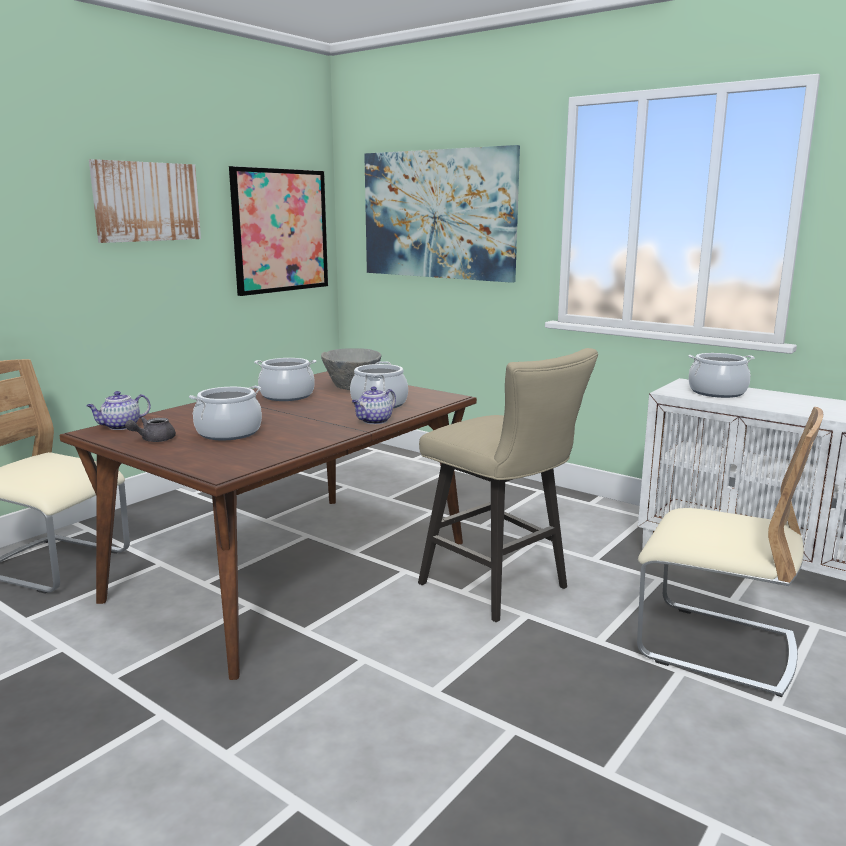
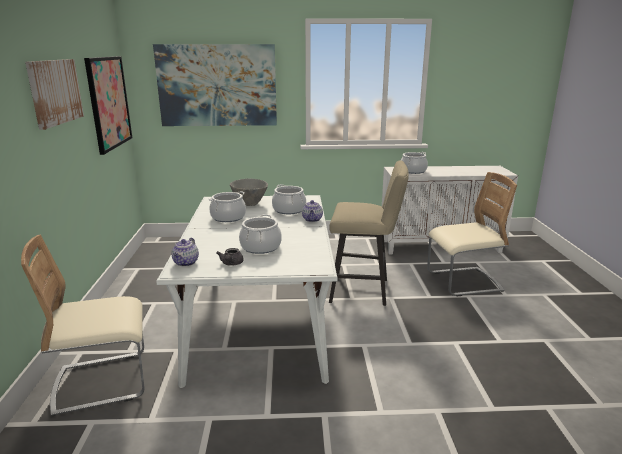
camera: 40 degrees left, 5 degrees up
brown dining table [60,371,477,680] -> white dining table [156,195,337,388]

